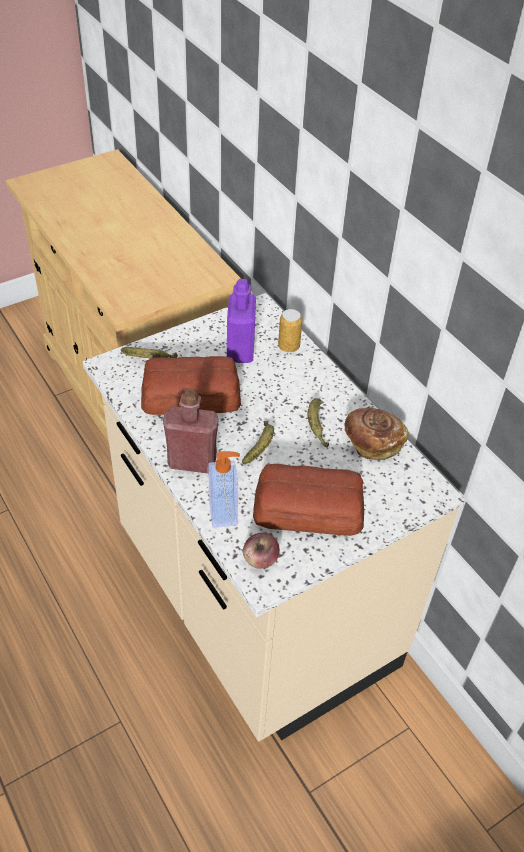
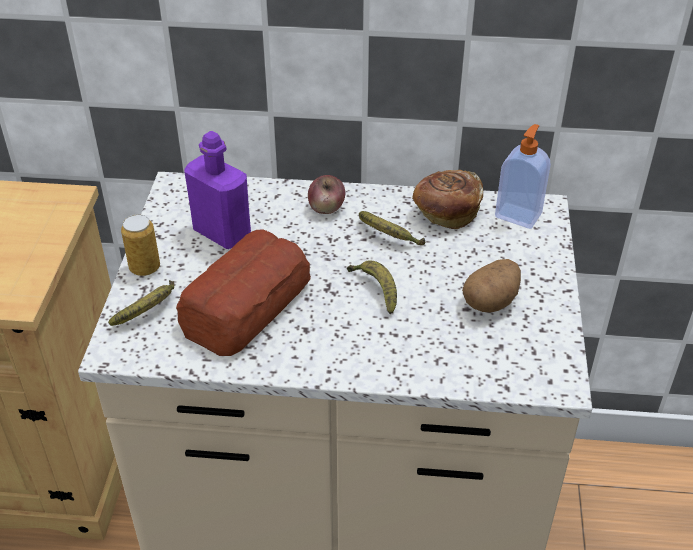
camera: 50 degrees left, 5 degrees down
red bottle [163,389,219,474] -> none
soap dispenser [208,451,240,528] -> soap dispenser moved to [495,124,551,229]
apple [243,533,280,569] -> apple moved to [308,175,345,214]
bread [253,464,364,536] -> potato [462,259,521,312]
can [278,309,302,352] -> can moved to [121,214,160,276]

